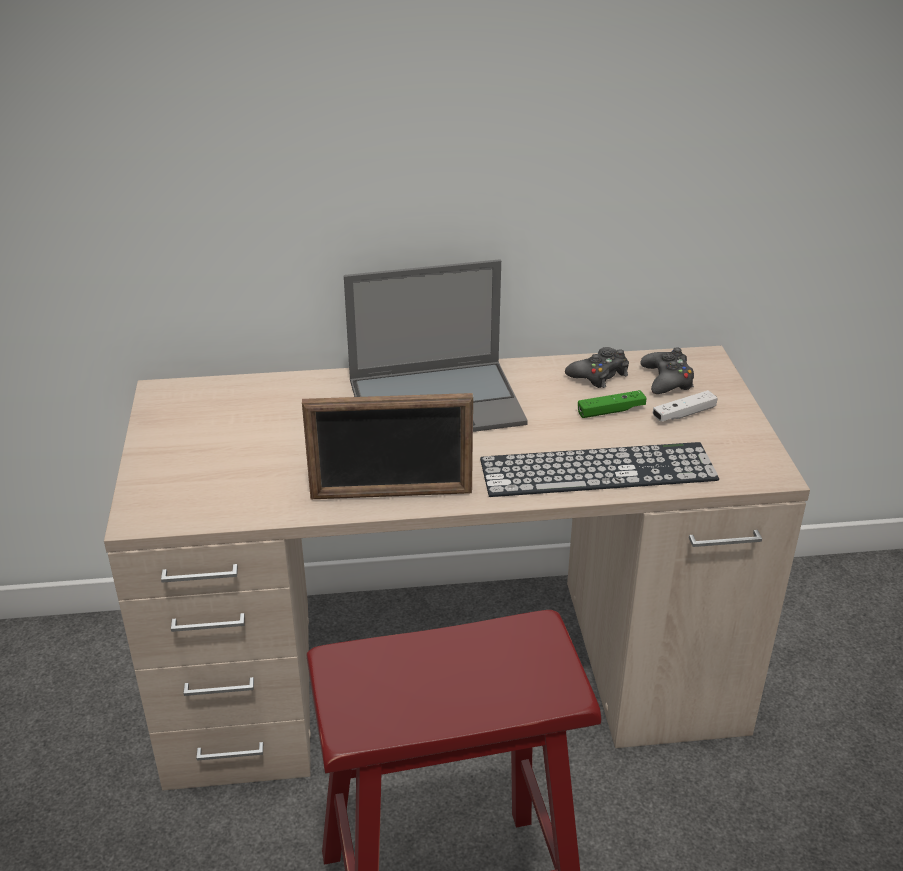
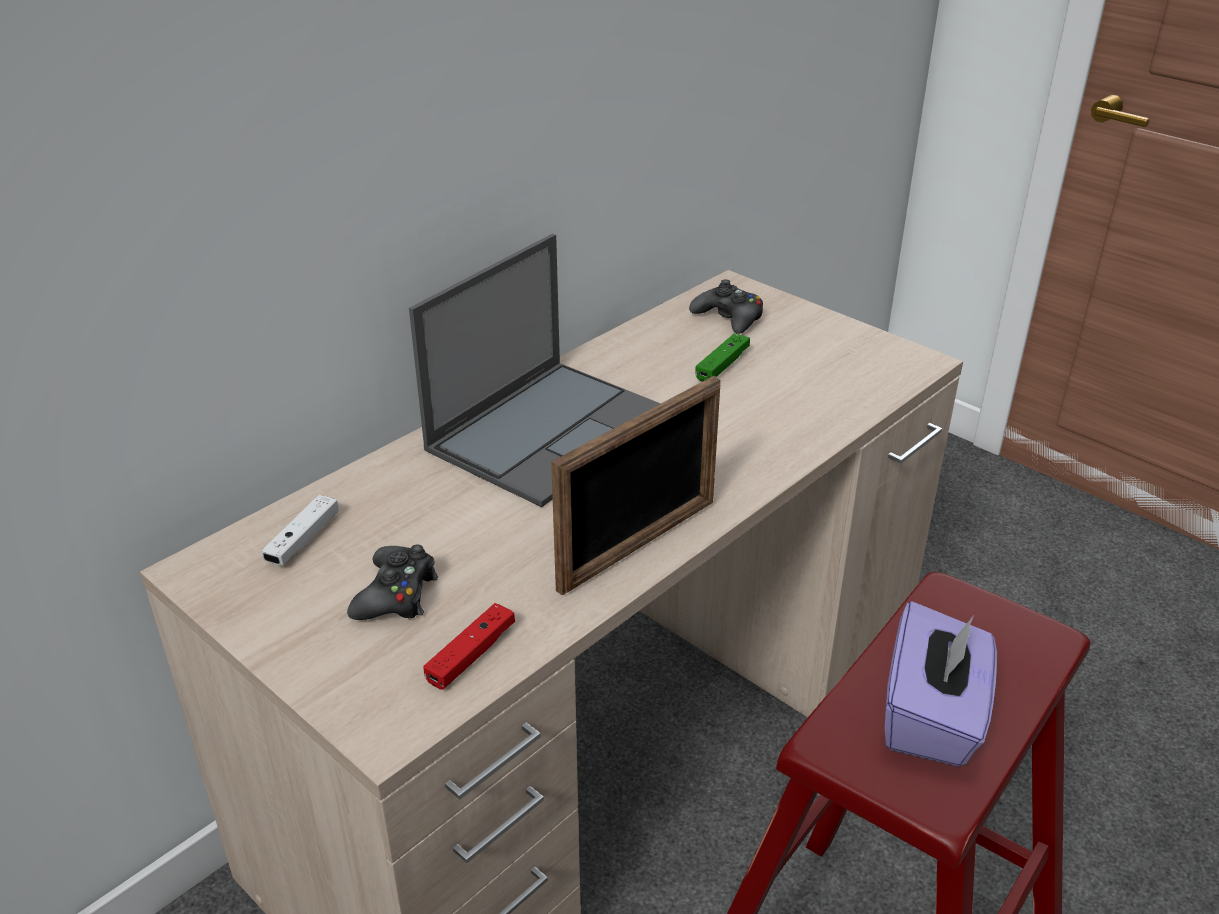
camera: 40 degrees left, 0 degrees up
keyboard [480,442,719,497] -> none
black game controller [565,347,629,388] -> black game controller moved to [347,545,438,620]
white game controller [653,390,717,422] -> white game controller moved to [261,495,339,566]
none -> red game controller [423,603,515,690]
none -> purple tissue box [885,601,997,767]

